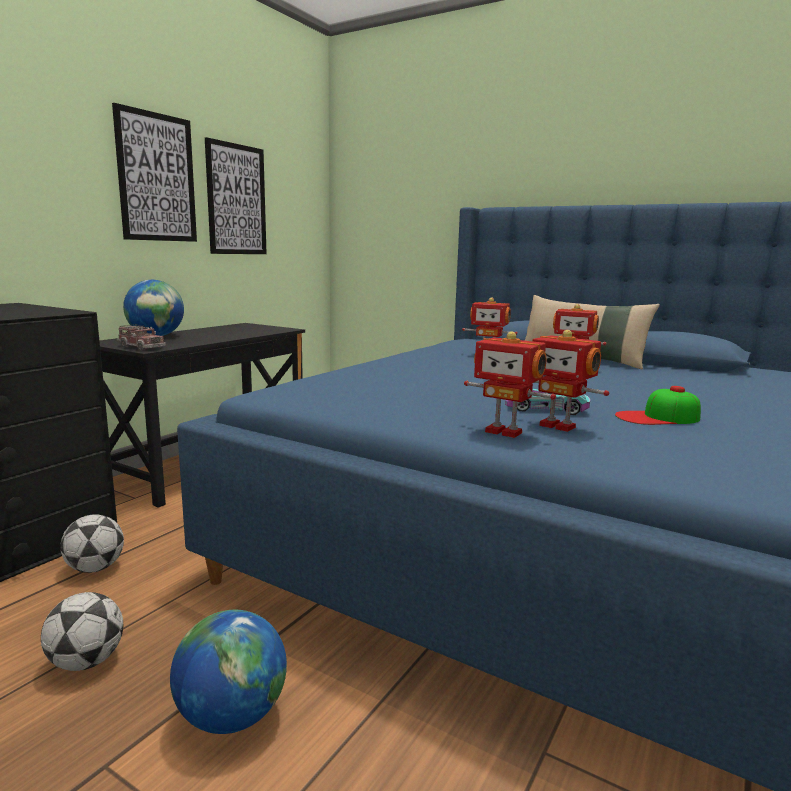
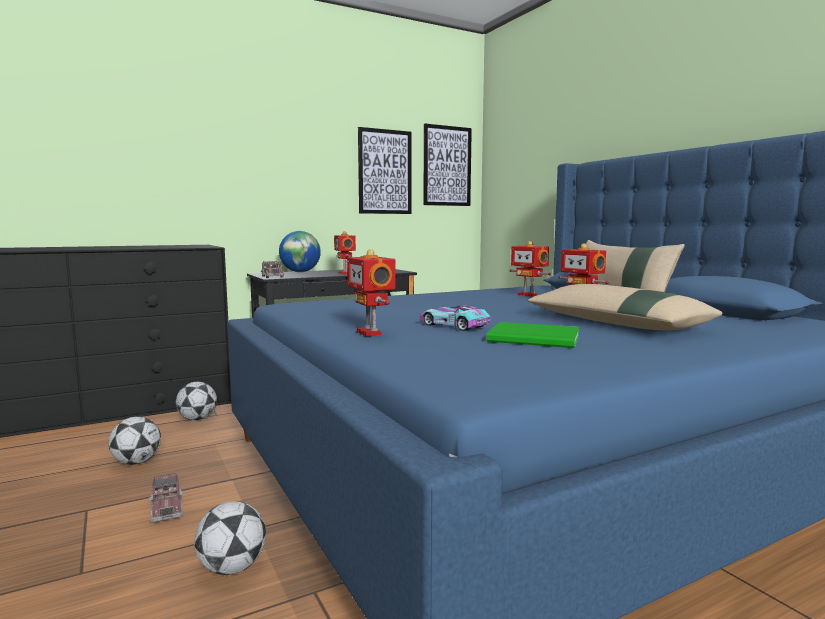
camera: 30 degrees right, 5 degrees down
picture [112,103,197,242] -> picture moved to [424,124,472,206]
globe [170,610,287,734] -> toy truck [149,473,183,522]
toy robot [532,330,609,432] -> toy robot moved to [334,231,356,274]
cap [615,386,701,425] -> green book [487,322,579,348]
none -> football [194,501,266,575]
none -> beige pillow [528,284,722,330]

